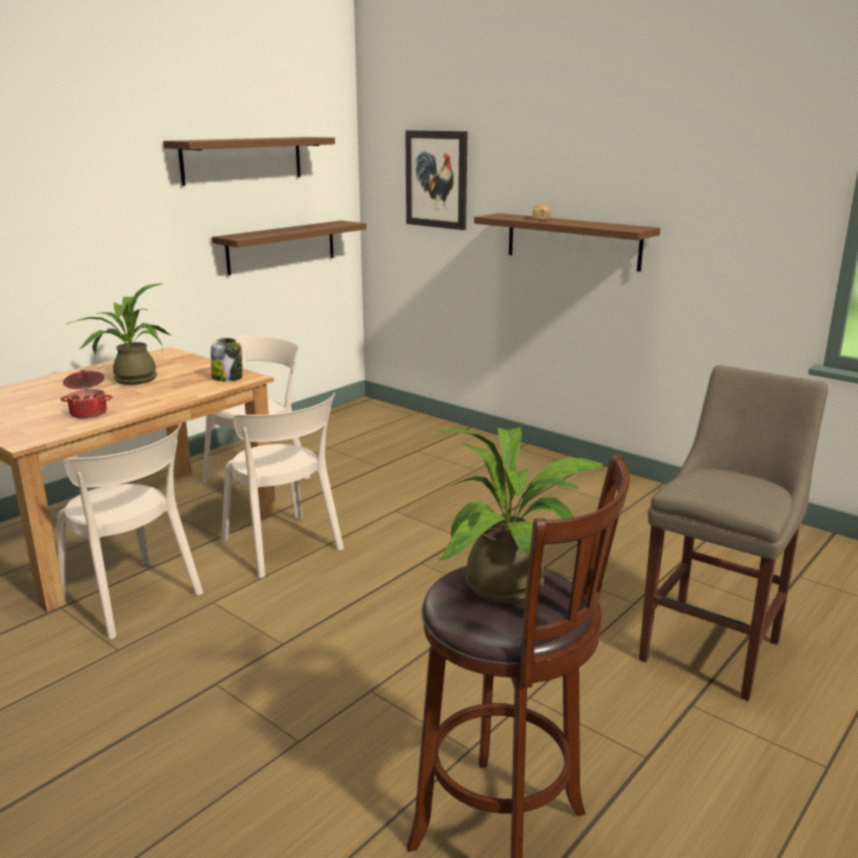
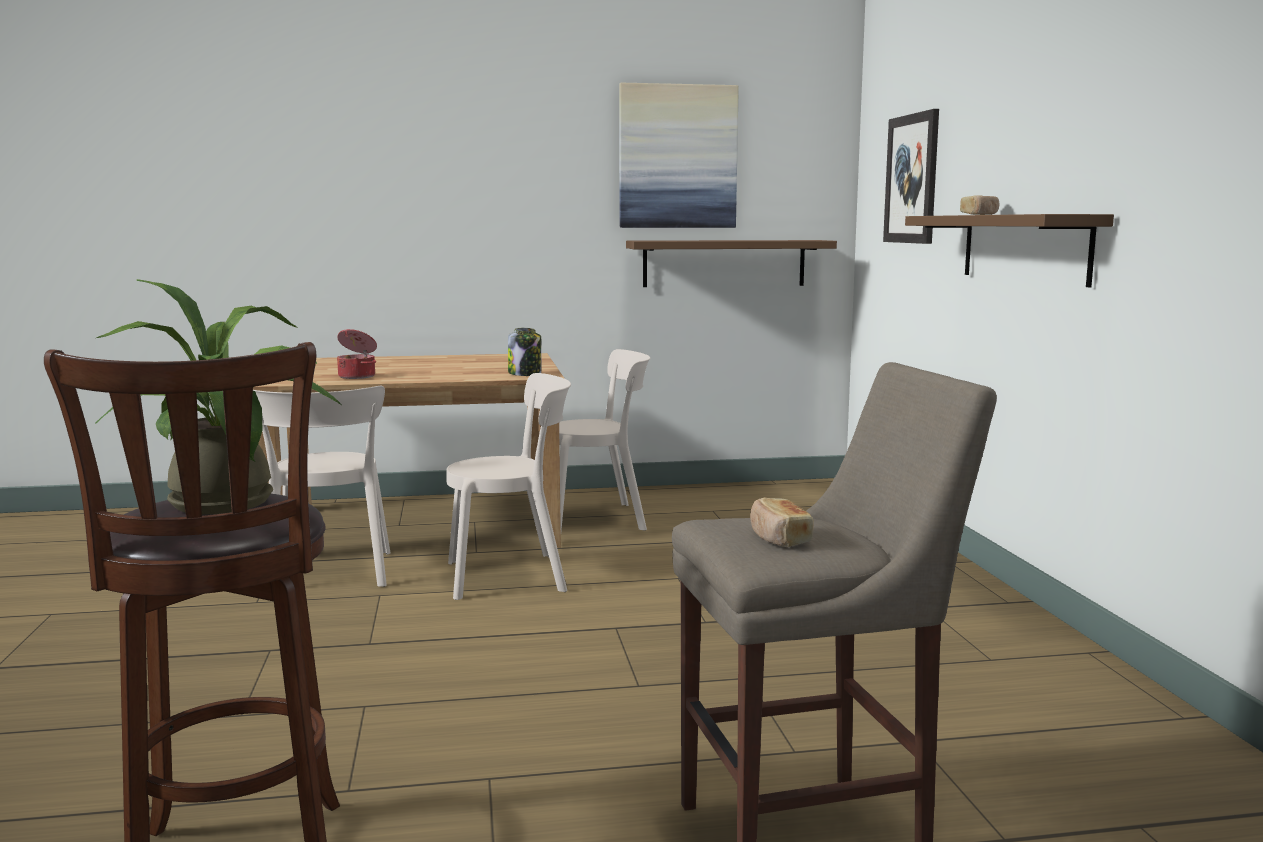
camera: 40 degrees right, 10 degrees down
potted plant [67,283,172,385] -> none
brown shelf [163,137,335,186] -> picture [619,83,739,228]
beige chair [221,393,344,578] -> beige chair turned 105 degrees counterclockwise [447,373,571,600]
none -> bread [750,498,814,547]

